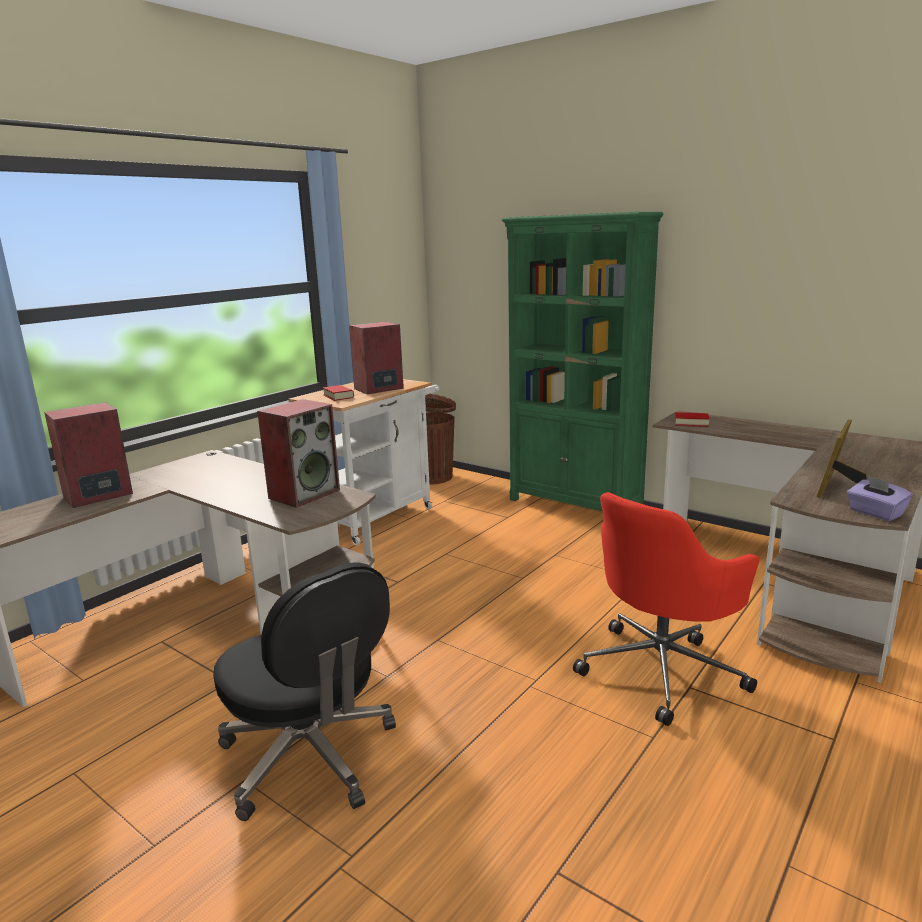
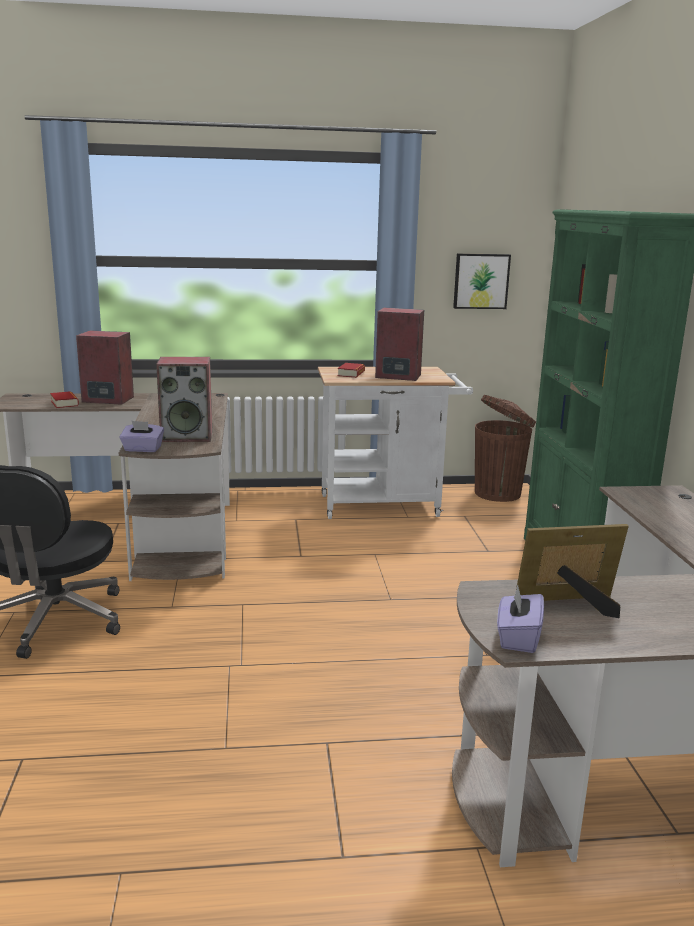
camera: 45 degrees right, 0 degrees up
red office chair [573,492,760,726] -> none
book [675,412,709,427] -> book moved to [50,391,79,408]
none -> purple tissue box [119,421,164,452]
none -> picture [453,253,511,309]

